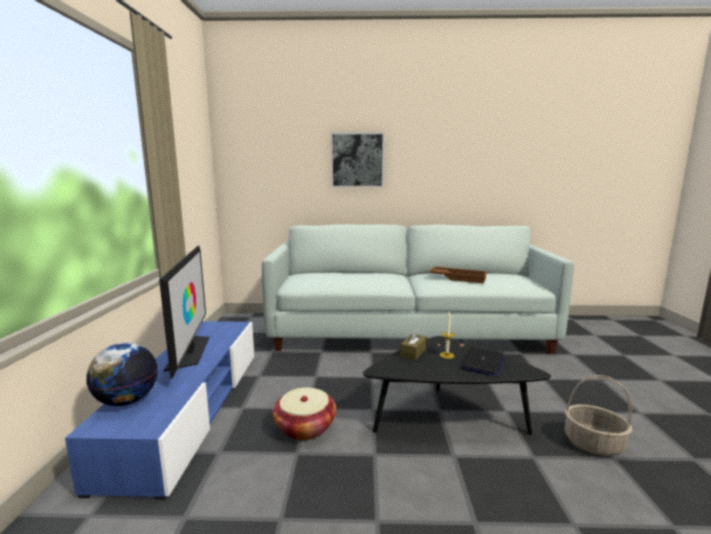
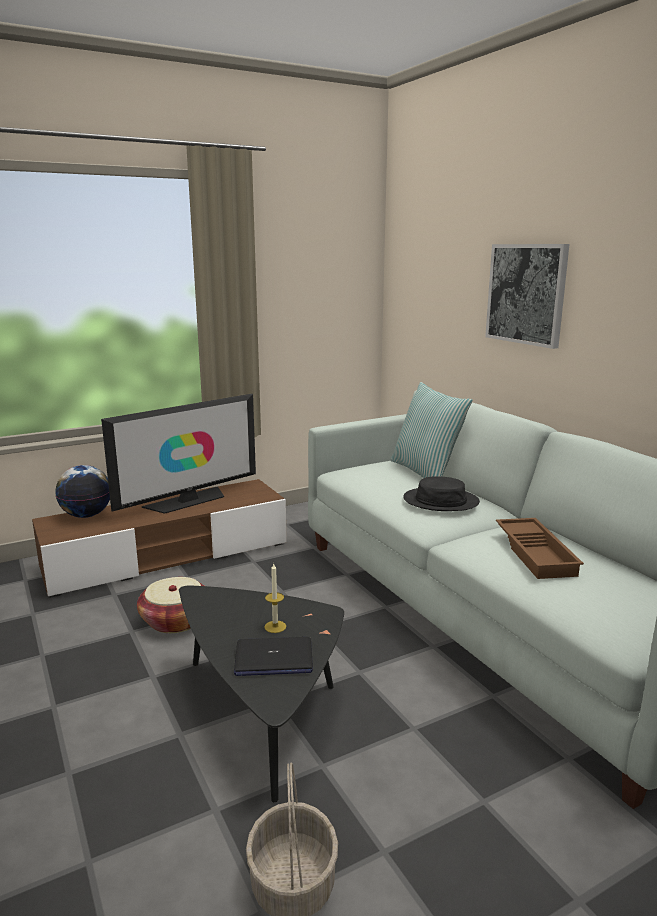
camera: 60 degrees right, 5 degrees up
blue tv stand [65,321,254,500] -> brown tv stand [32,479,287,598]
brown tissue box [400,328,427,360] -> none
none -> pillow [391,382,472,478]
none -> black hat [403,476,480,511]

